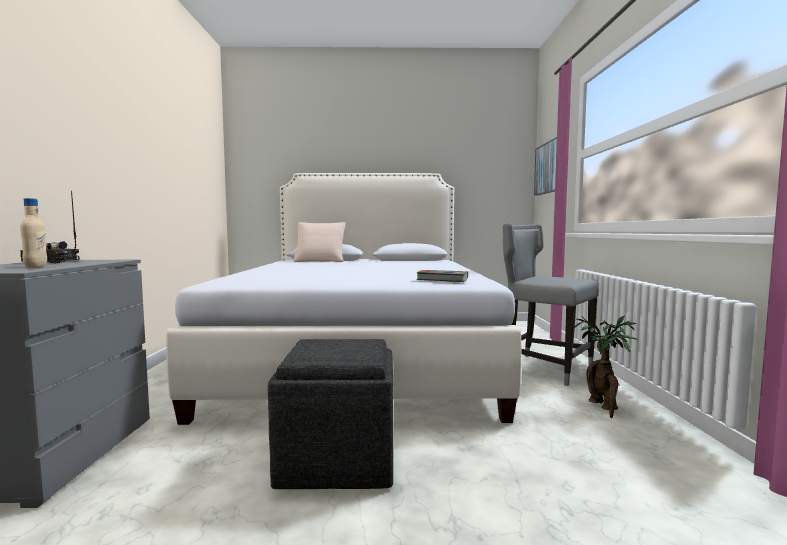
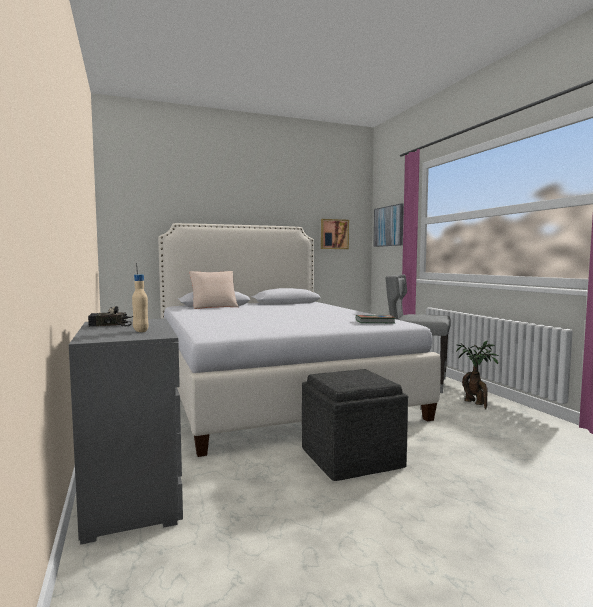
camera: 20 degrees left, 0 degrees up
none -> picture [321,219,349,249]

